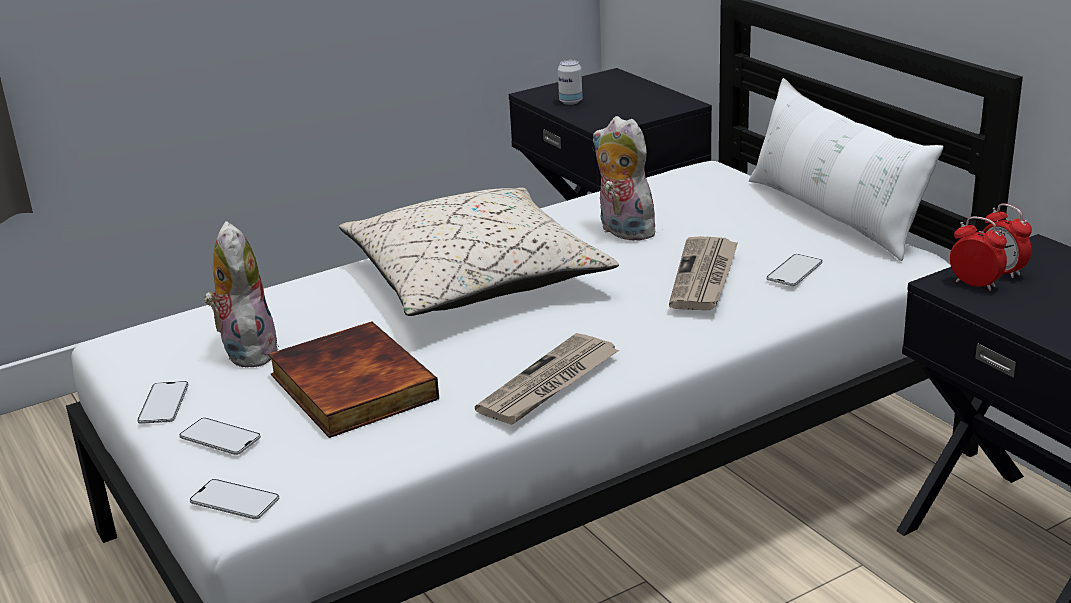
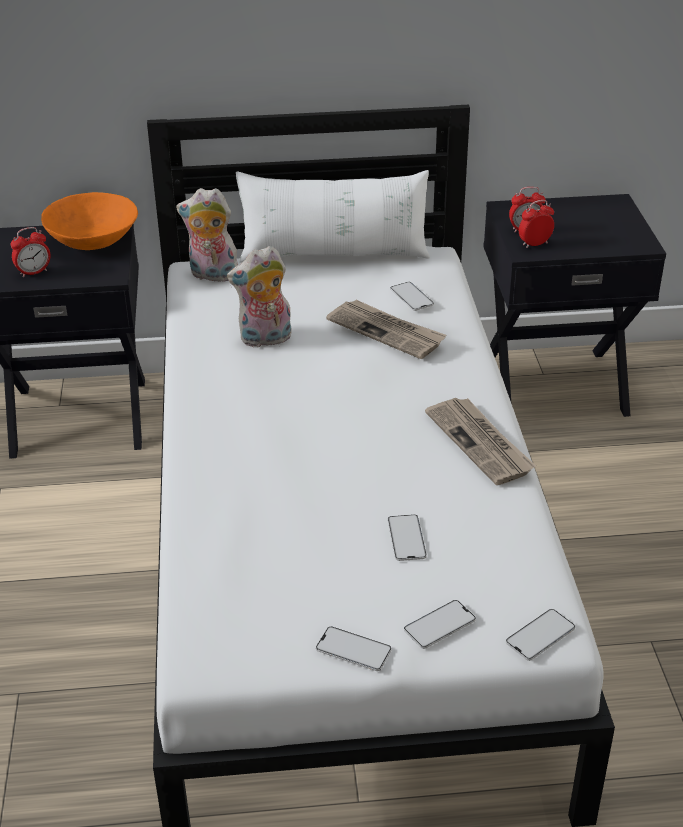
camera: 65 degrees left, 10 degrees up
plush toy [204,221,279,367] -> plush toy moved to [176,188,238,282]
book [268,321,439,438] -> phone [388,514,427,561]
beige pillow [339,188,619,316] -> none
can [558,60,582,105] -> alarm clock [11,227,51,277]
none -> orange bowl [41,192,138,250]

